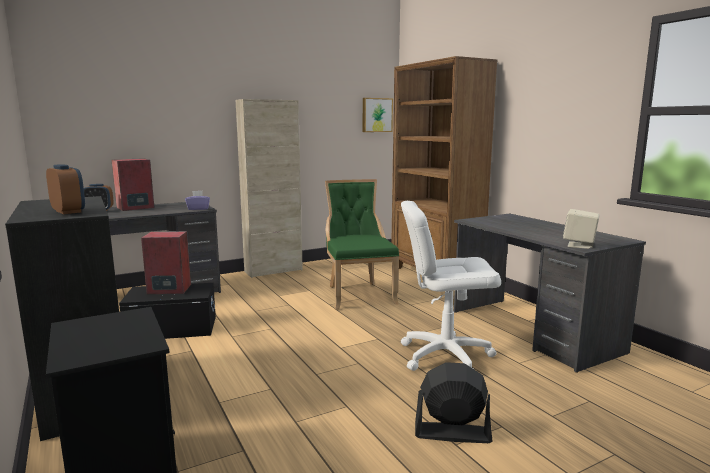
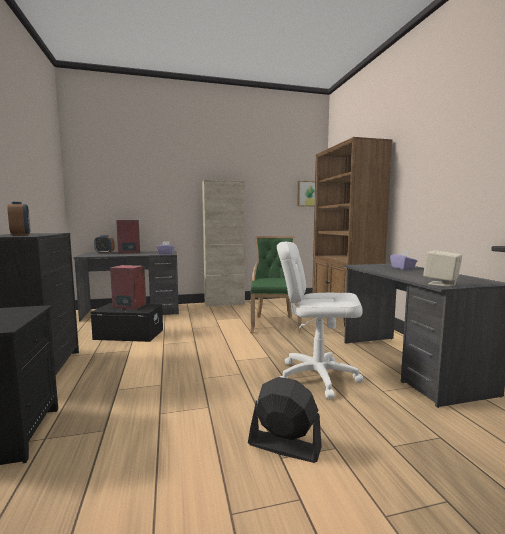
camera: 15 degrees right, 5 degrees down
none -> purple tissue box [390,250,417,270]

